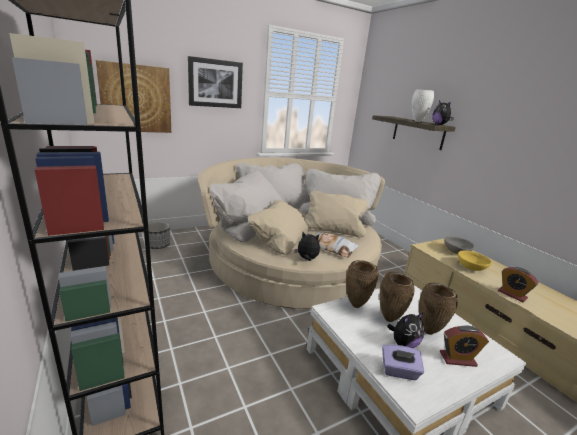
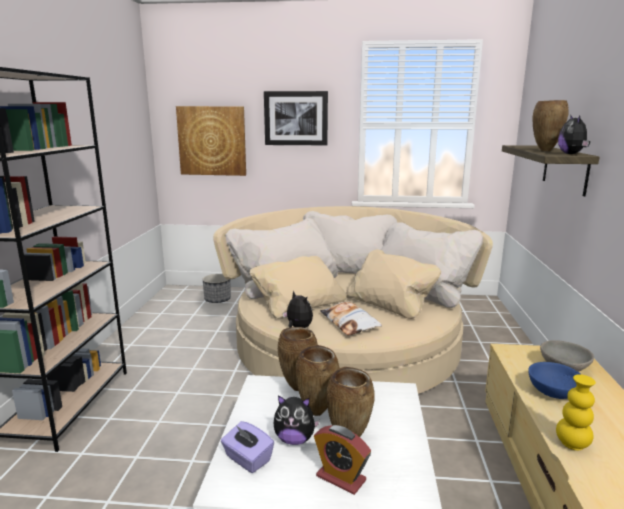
camera: 35 degrees right, 5 degrees down
white vase [412,90,434,122] -> brown vase [532,100,569,152]
yellow bowl [458,250,492,271] -> blue bowl [528,362,582,399]
alarm clock [498,267,539,302] -> yellow vase [556,374,596,450]

